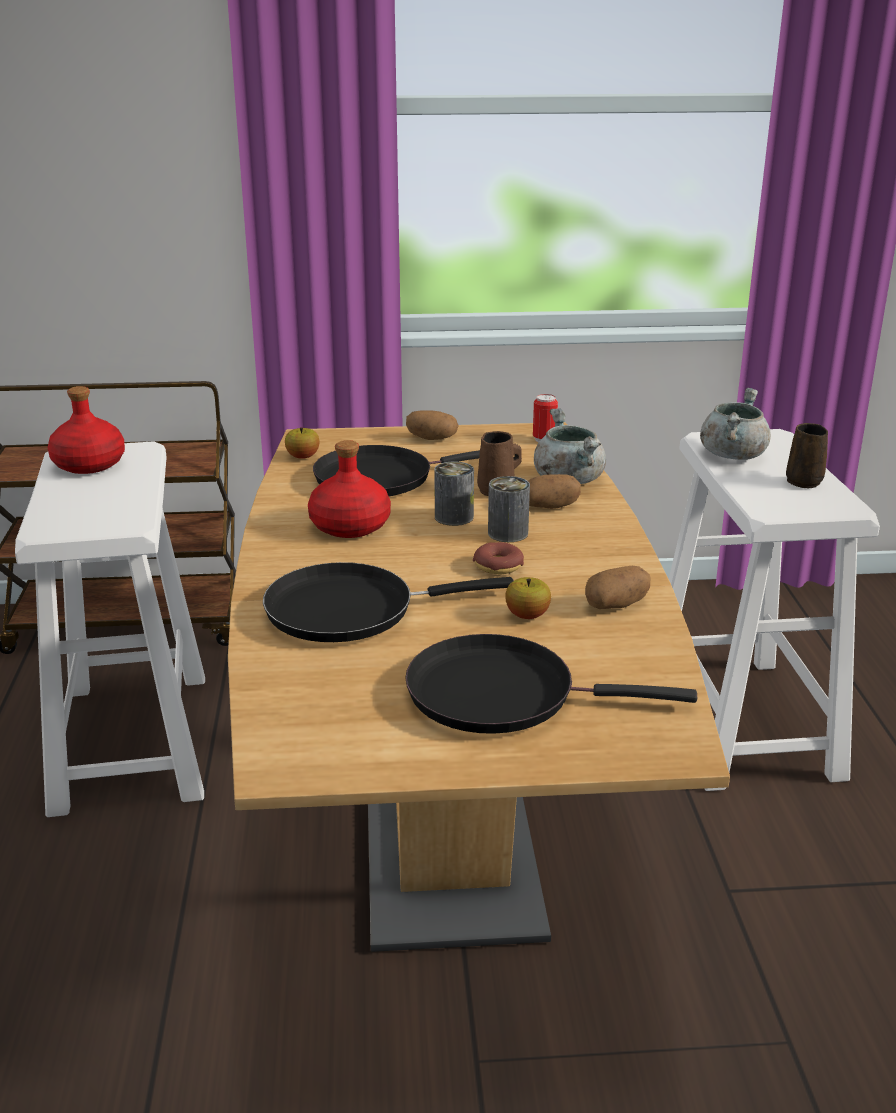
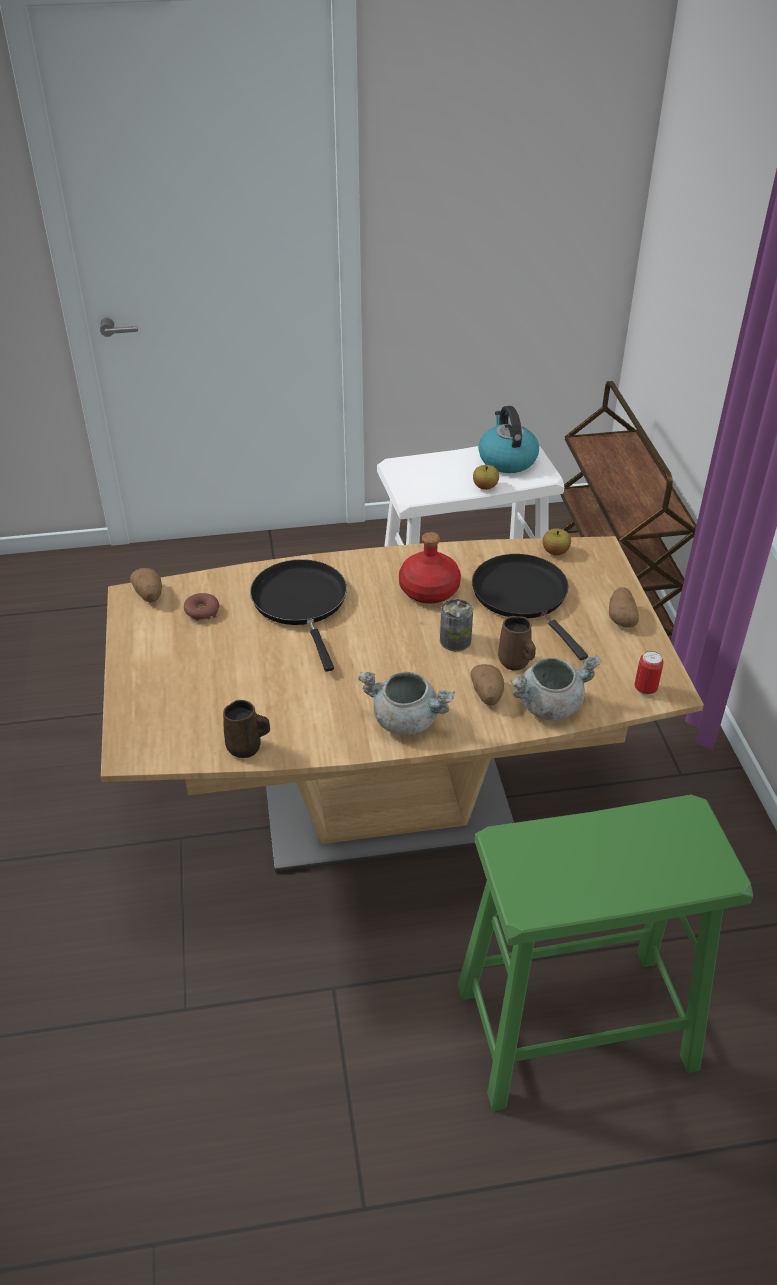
camera: 85 degrees right, 15 degrees up
red bottle [47,386,125,474] -> kettle [478,406,539,473]
black frying pan [405,634,697,734] -> none
donut [473,542,524,574] -> donut moved to [184,593,219,621]
can [488,476,530,542] -> none
apple [505,577,551,619] -> apple moved to [473,465,499,490]
potato [585,566,650,609] -> potato moved to [130,568,162,602]
white stool [669,429,880,791] -> green stool [458,795,753,1111]
grey cooking pot [700,388,771,460] -> grey cooking pot moved to [358,672,455,735]
brown mug [786,423,828,488] -> brown mug moved to [223,700,270,758]

